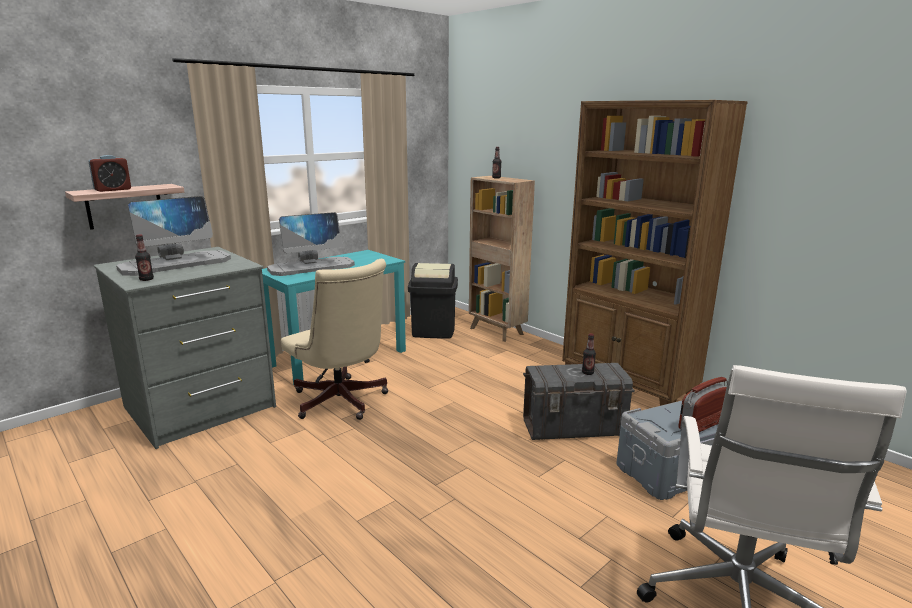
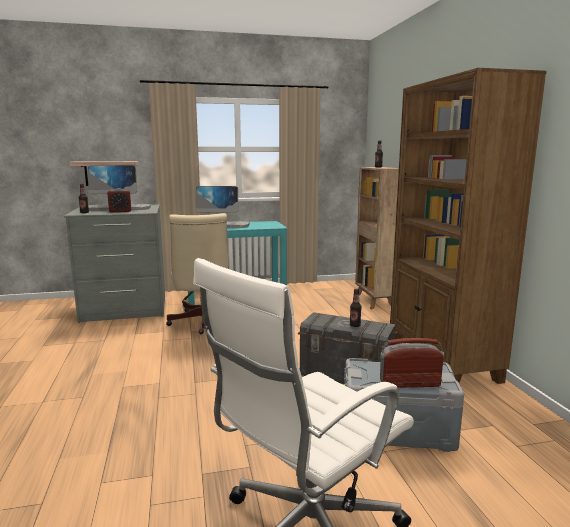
camera: 30 degrees right, 5 degrees down
alarm clock [88,155,131,192] -> alarm clock moved to [107,188,131,212]
black trash can [408,263,458,339] -> none

